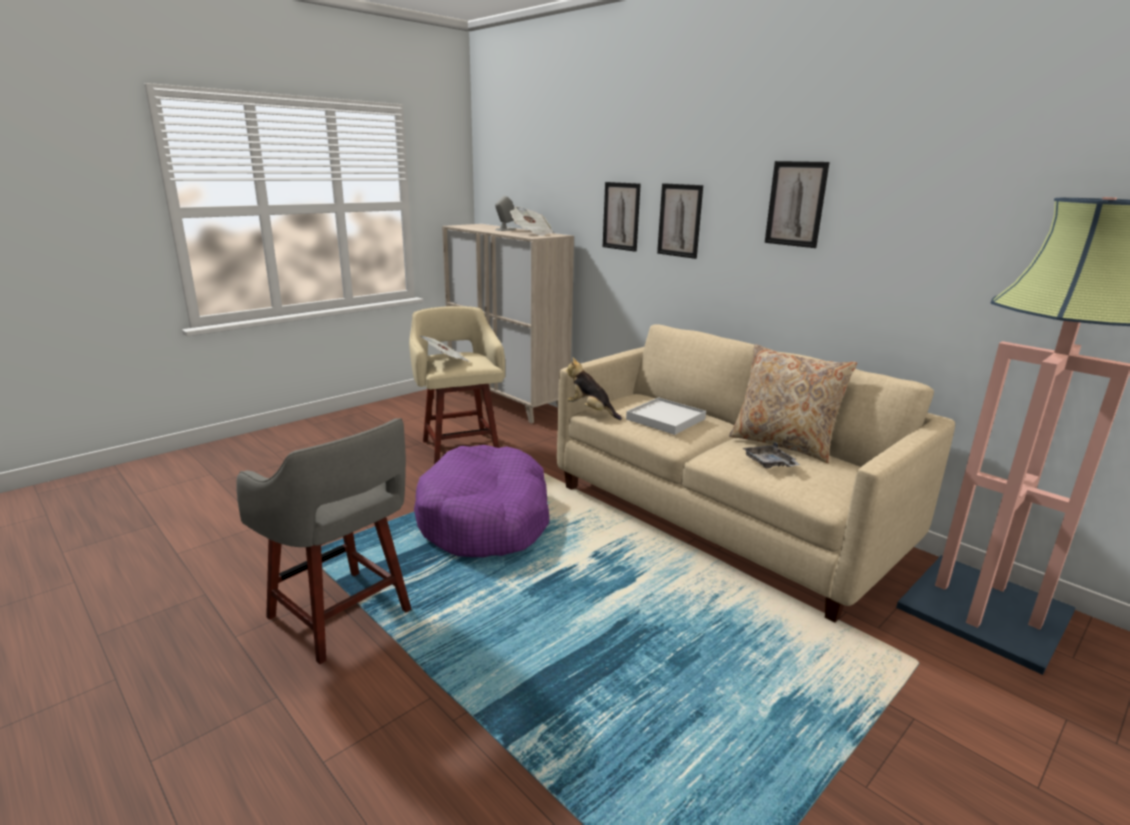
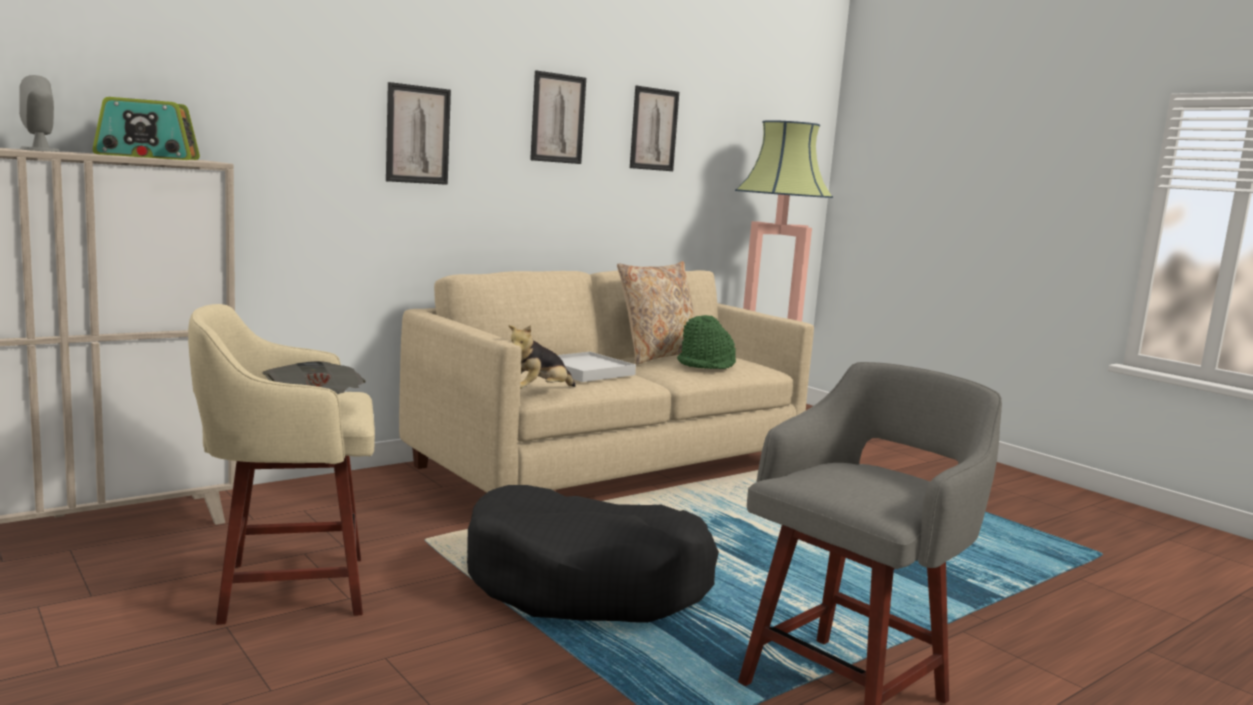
camera: 85 degrees left, 10 degrees down
purple dog bed [414,445,549,557] -> black dog bed [467,485,719,623]
newspaper [510,207,553,236] -> radio [92,97,200,160]
picture [603,182,641,252] -> picture moved to [630,86,679,171]
grey tray [743,442,800,468] -> green hat [677,315,736,369]

